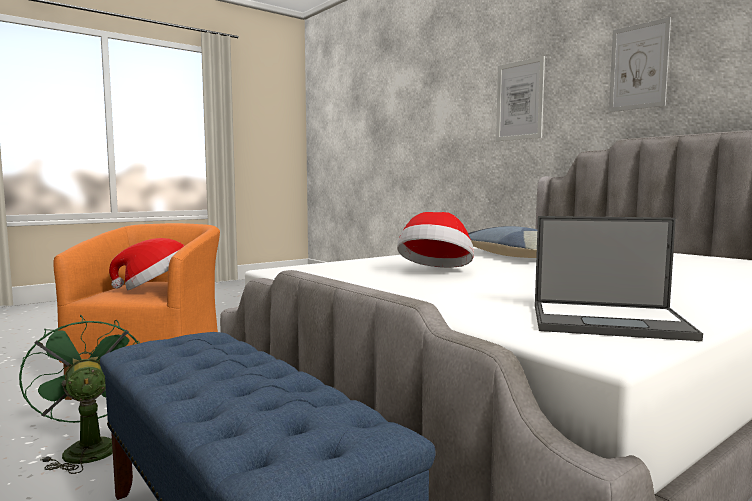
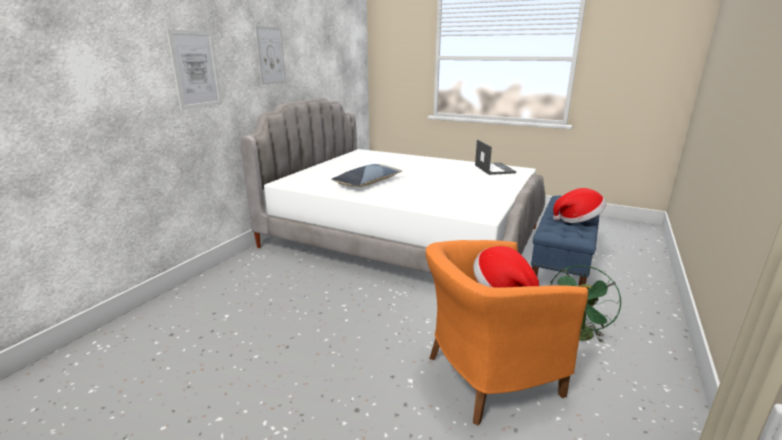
camera: 115 degrees left, 15 degrees up
hat [397,212,474,268] -> hat moved to [553,188,606,223]

